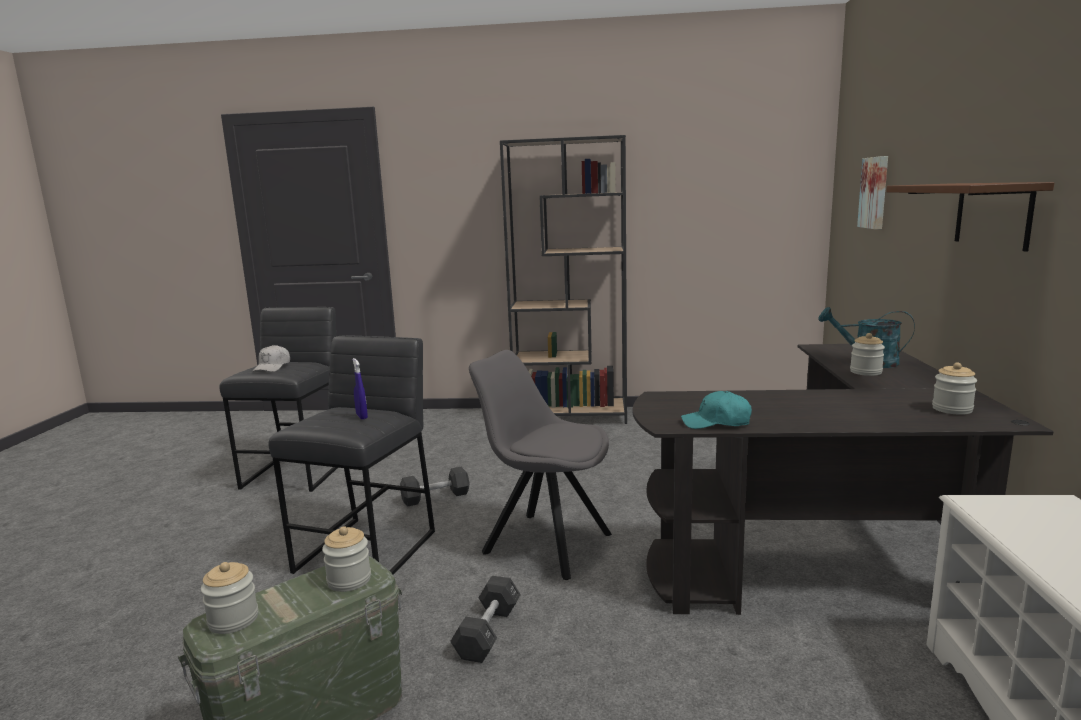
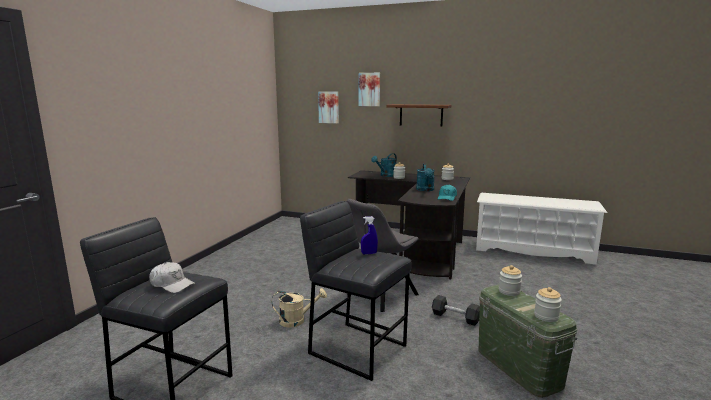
camera: 75 degrees left, 0 degrees up
black dumbbell [400,467,470,506] -> beige watering can [272,288,327,328]
bookcase [500,135,627,424] -> none
none -> picture [359,73,380,106]
none -> turquoise watering can [416,163,434,191]

